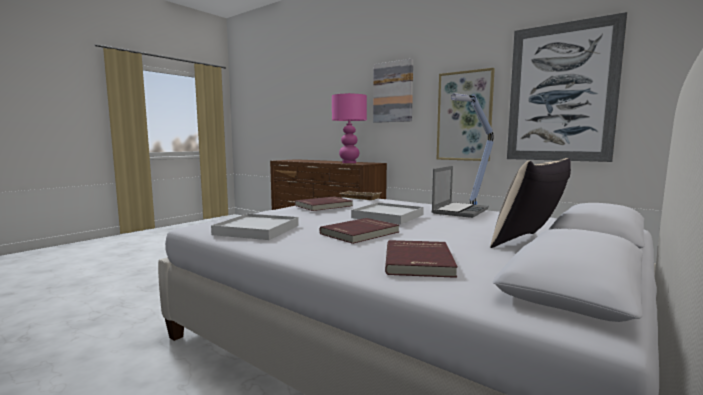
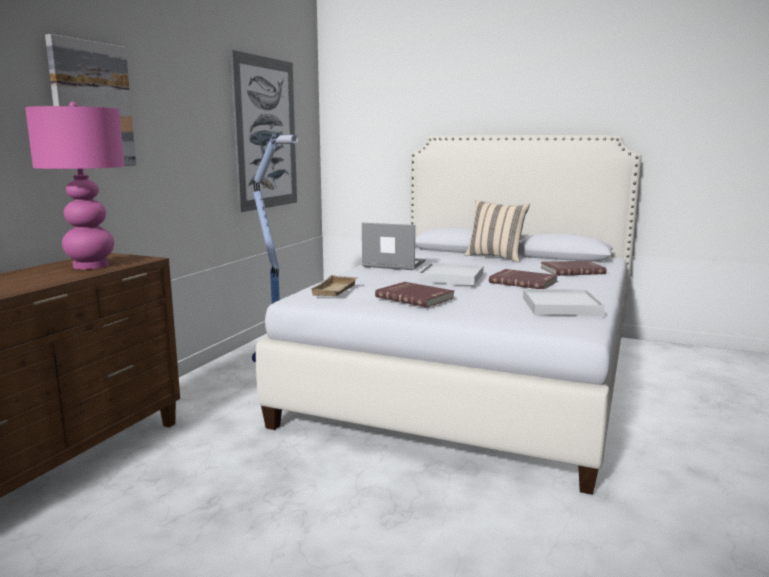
camera: 105 degrees left, 5 degrees up
picture [437,68,495,161] -> none

